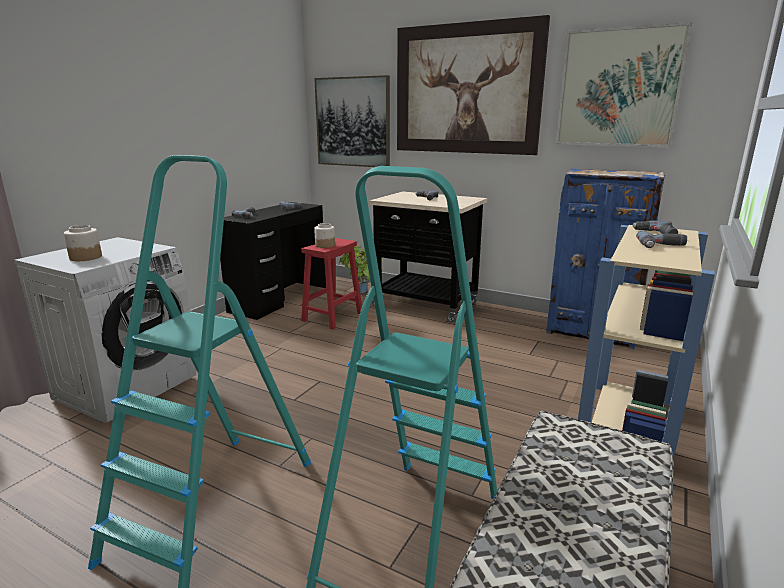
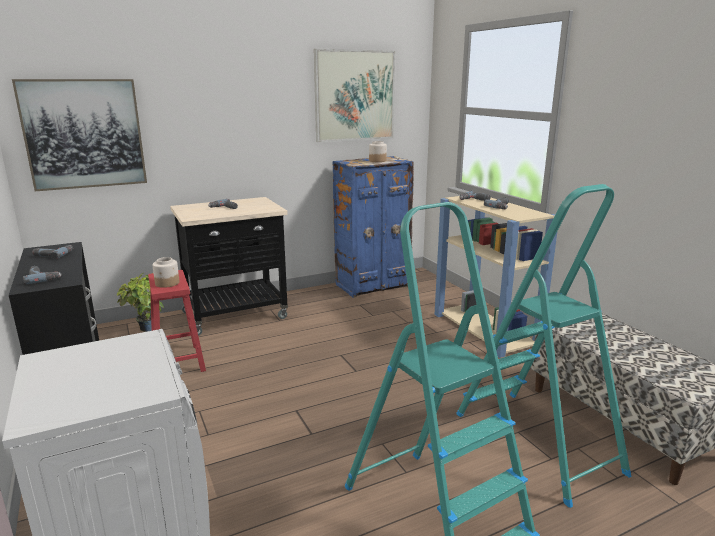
camera: 55 degrees left, 0 degrees up
jar [64,225,102,261] -> jar moved to [369,141,387,162]
picture [397,15,550,155] -> none

